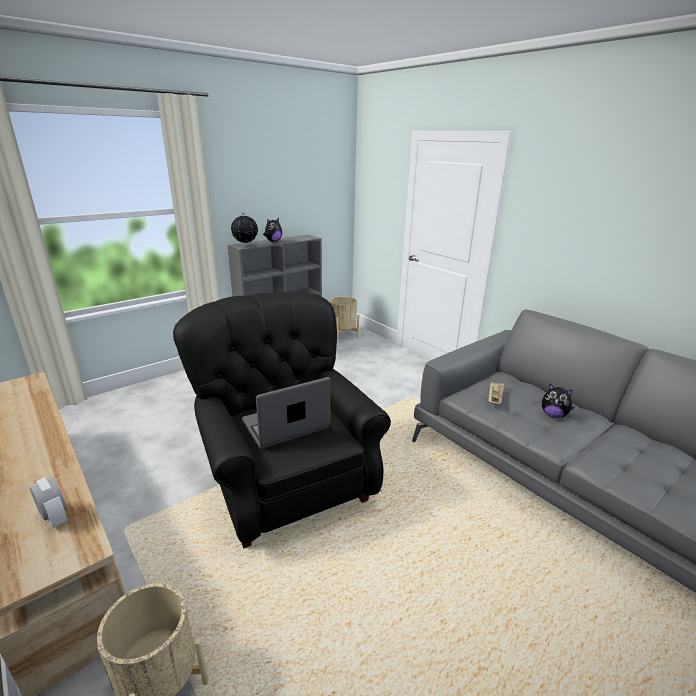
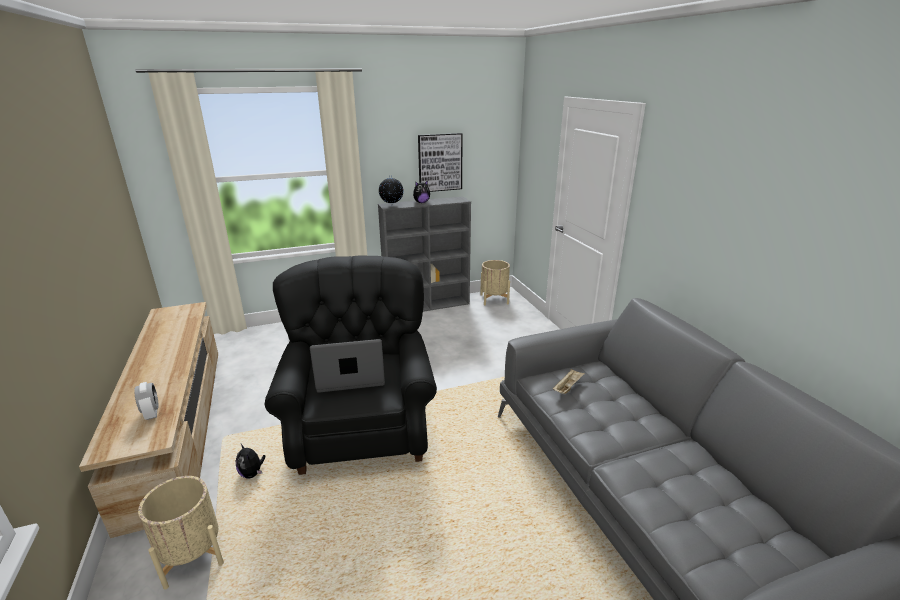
camera: 20 degrees right, 0 degrees up
plush toy [542,384,575,418] -> plush toy moved to [236,444,265,479]
none -> picture [418,133,463,192]

